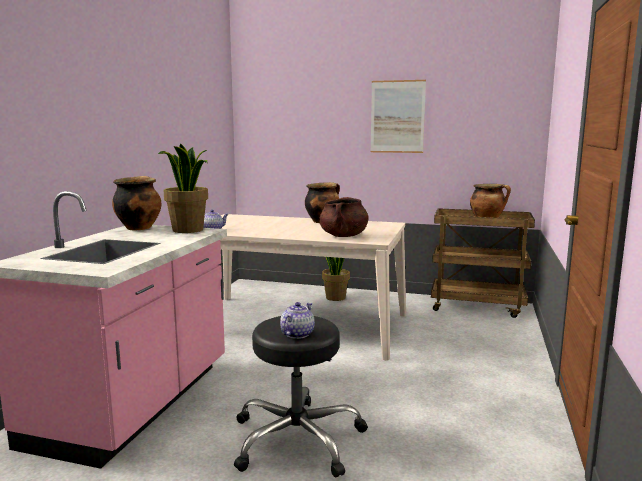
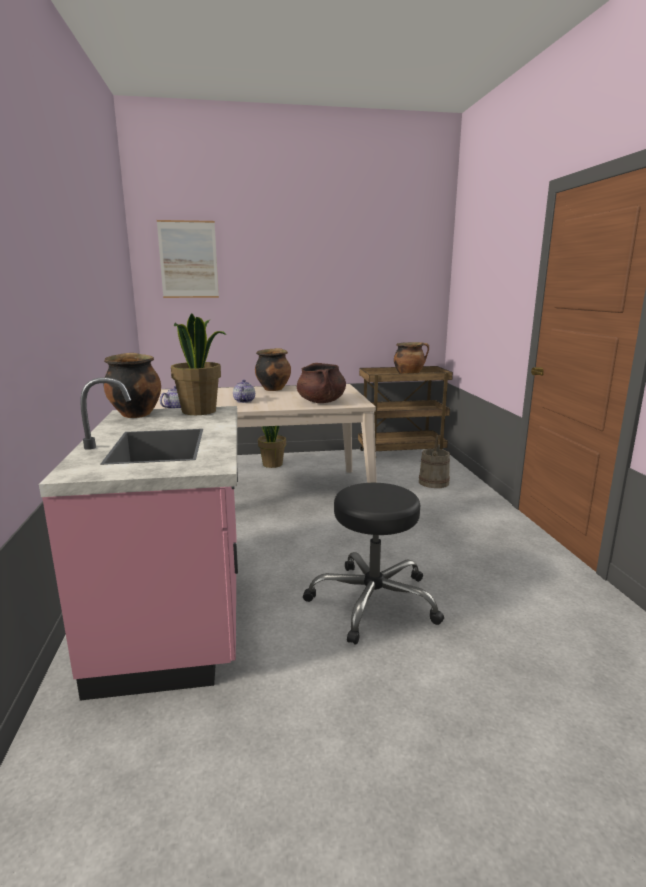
camera: 25 degrees left, 5 degrees up
teapot [280,302,315,339] -> teapot moved to [233,380,255,403]
picture [370,80,426,153] -> picture moved to [157,220,219,298]
none -> beige bucket [419,435,450,488]

